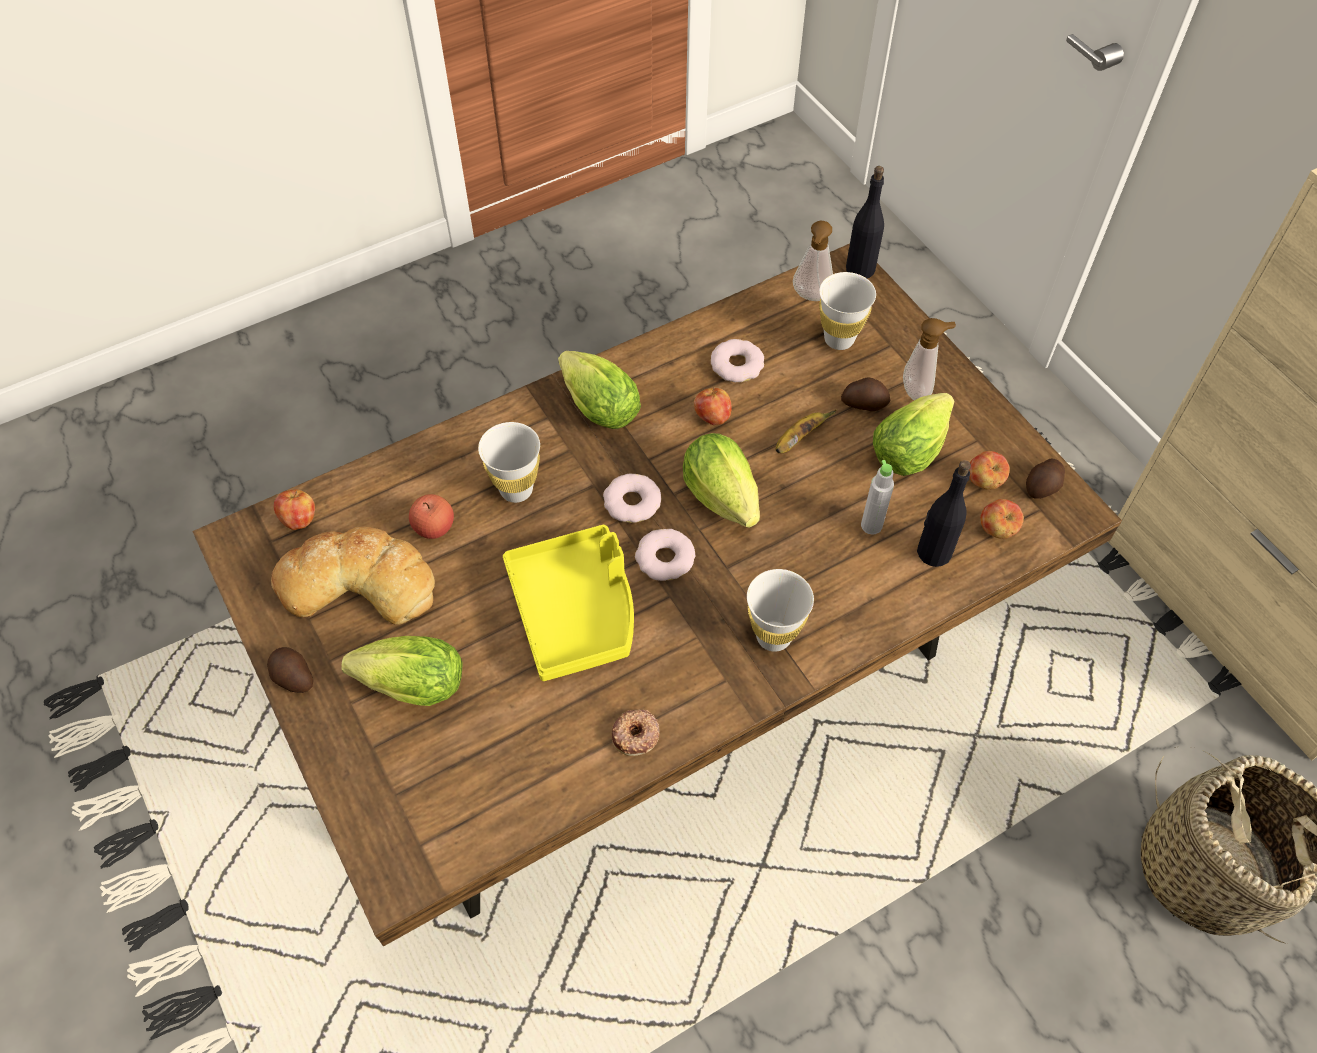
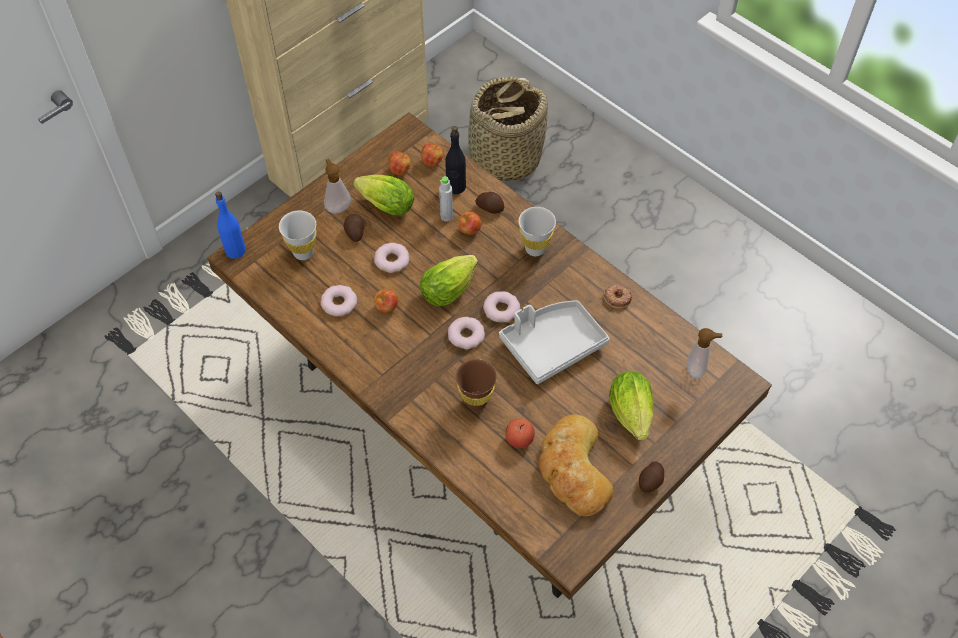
camera: 105 degrees left, 0 degrees up
apple [274,489,315,530] -> apple moved to [458,212,482,235]
white cup [478,422,540,503] -> brown cup [456,359,497,410]
yellow tray [503,525,634,681] -> grey tray [499,300,610,384]
lettuce [558,351,641,429] -> none
banana [776,410,837,453] -> donut [374,243,409,273]
soap dispenser [793,221,833,301] -> soap dispenser moved to [687,328,722,379]
black bottle [846,166,884,278] -> blue bottle [215,191,246,259]
potato [1026,459,1065,499] -> potato moved to [475,192,504,214]

